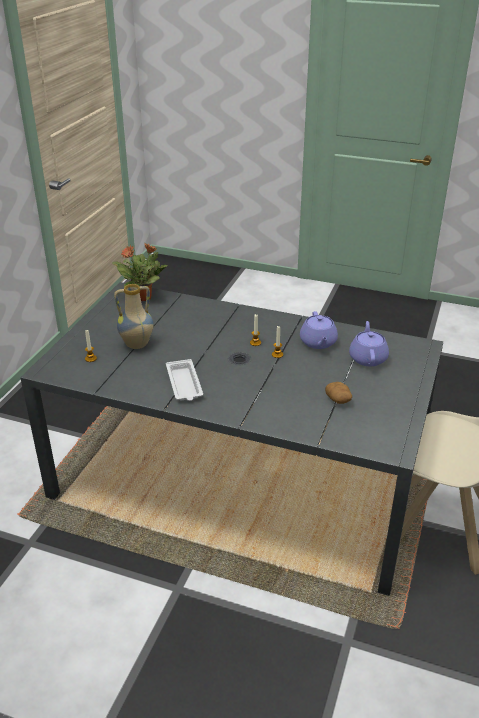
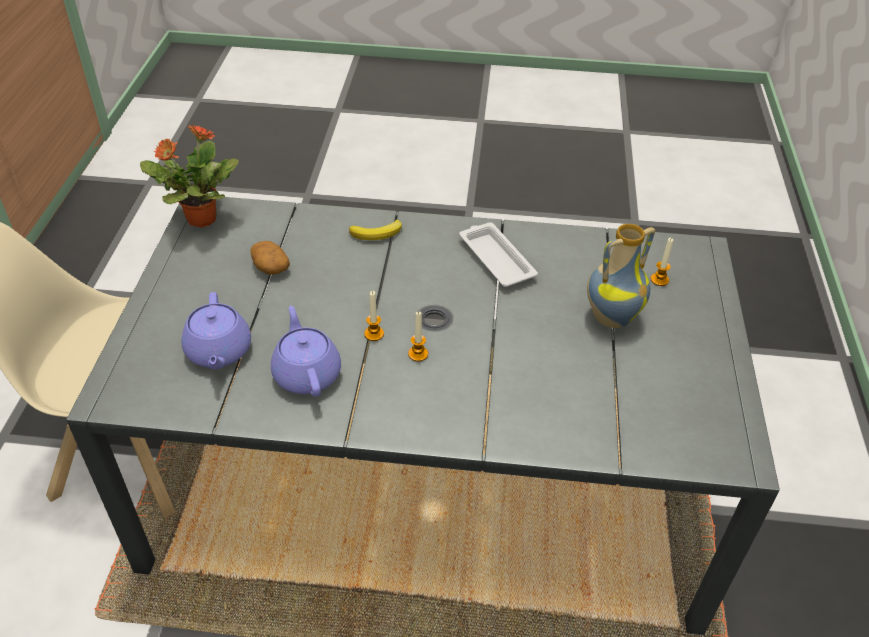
camera: 165 degrees right, 10 degrees up
potted plant [112,243,168,301] -> potted plant moved to [140,123,239,228]
none -> banana [349,220,402,240]

